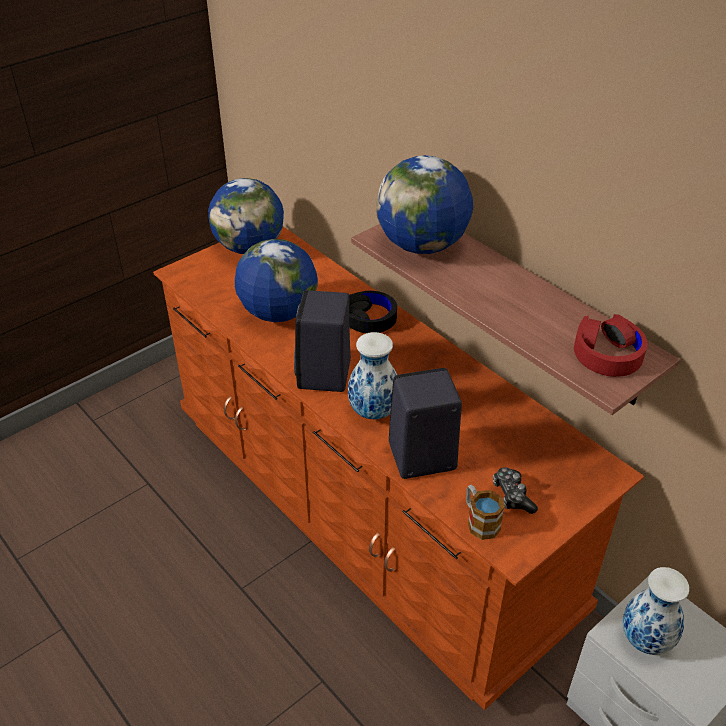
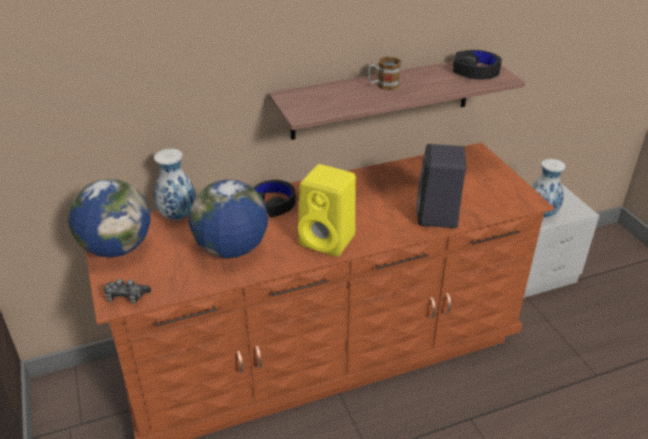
camera: 70 degrees left, 5 degrees down
black speaker [294,290,351,392] -> yellow speaker [298,164,356,257]
vase [348,332,397,419] -> vase moved to [154,148,196,220]
globe [376,155,473,254] -> none
mug [466,485,505,540] -> mug moved to [368,57,401,90]
game controller [493,467,538,514] -> game controller moved to [104,279,151,304]
red headphones [574,314,647,377] -> black headphones [453,50,502,79]

